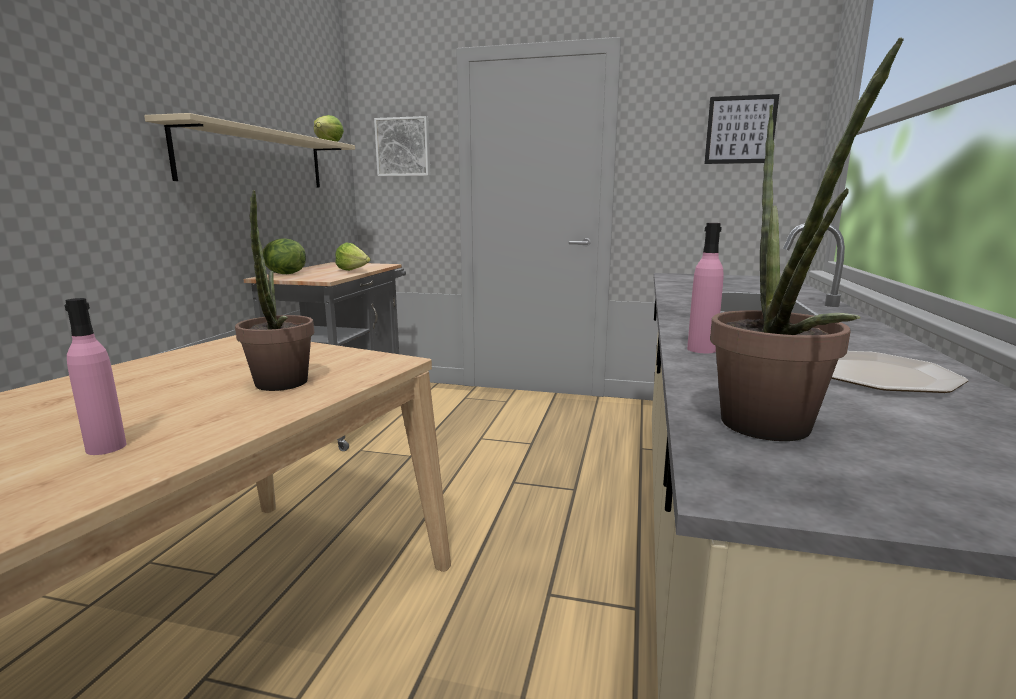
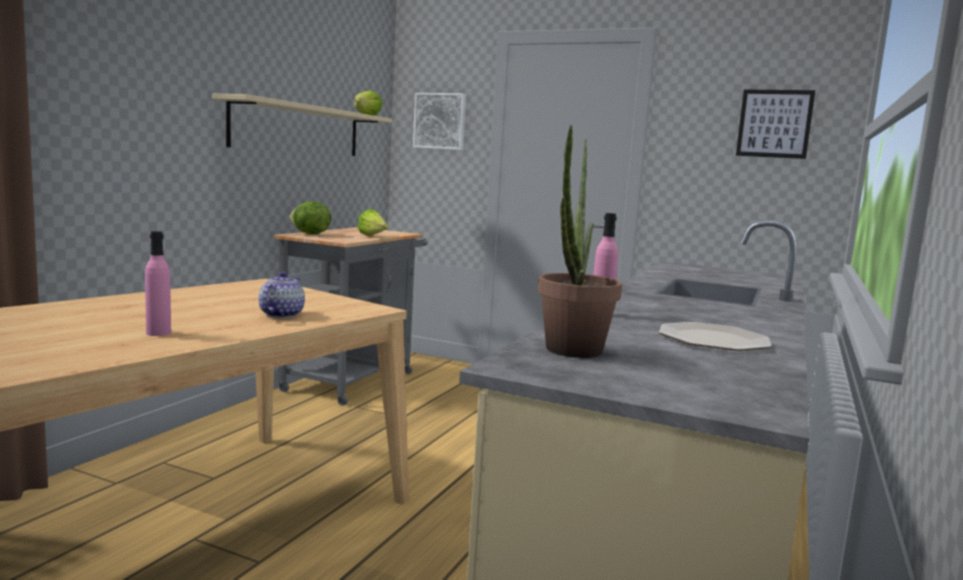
camera: 10 degrees right, 5 degrees down
potted plant [235,190,314,391] -> teapot [259,272,305,318]

